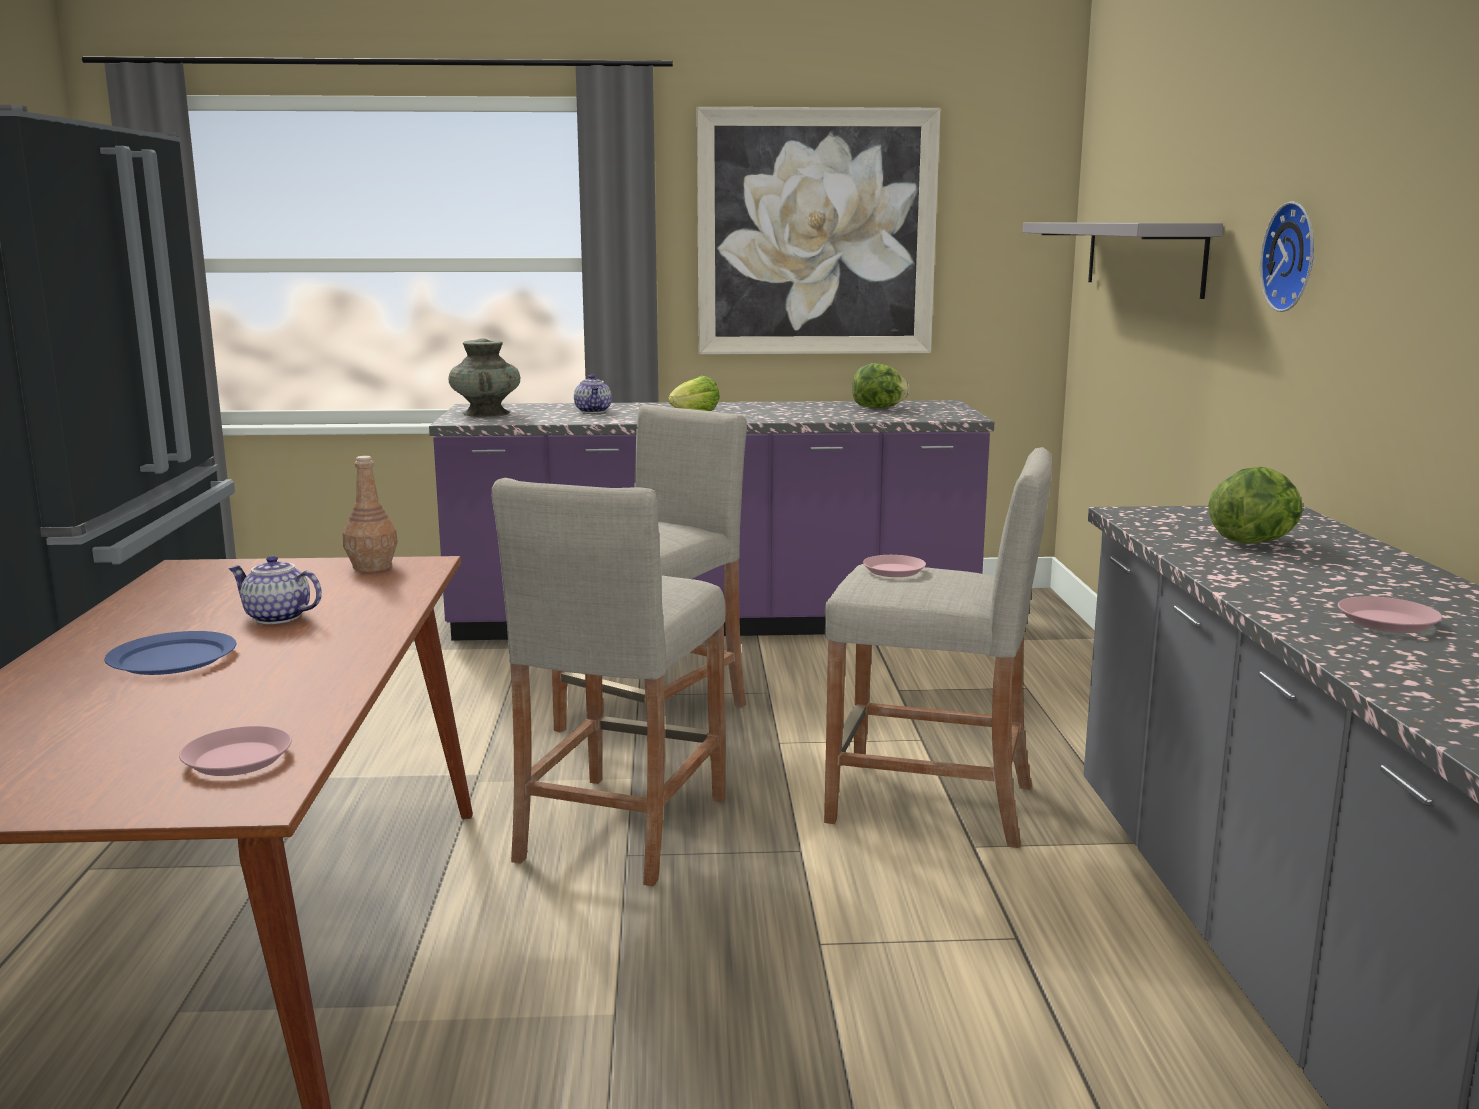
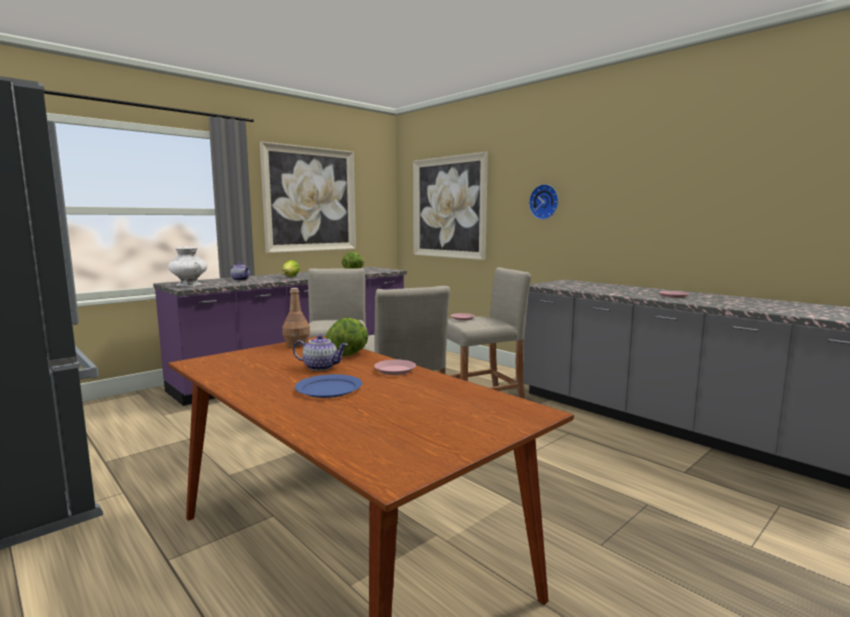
camera: 40 degrees left, 5 degrees down
pink plate [179,726,292,776] -> pink plate moved to [374,360,416,375]
teapot [228,555,322,624] -> teapot turned 150 degrees counterclockwise [293,335,348,371]
turquoise vase [448,338,520,417] -> white vase [168,246,208,286]
grey shelf [1023,222,1223,299] -> picture [413,152,488,260]
lettuce [1208,467,1303,543] -> lettuce moved to [326,318,368,356]

